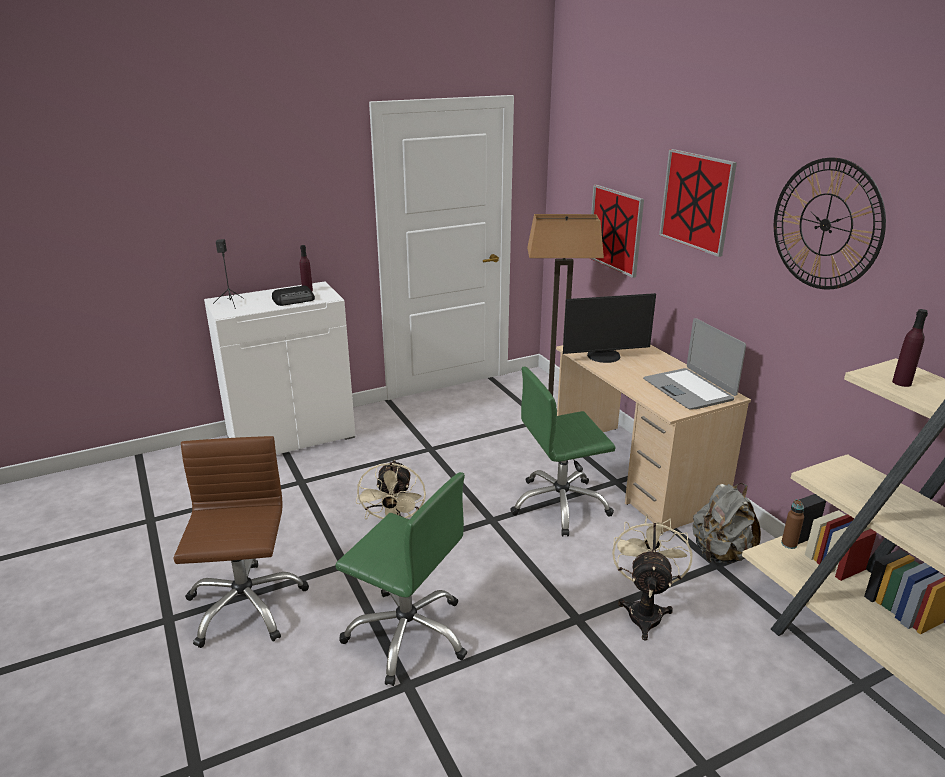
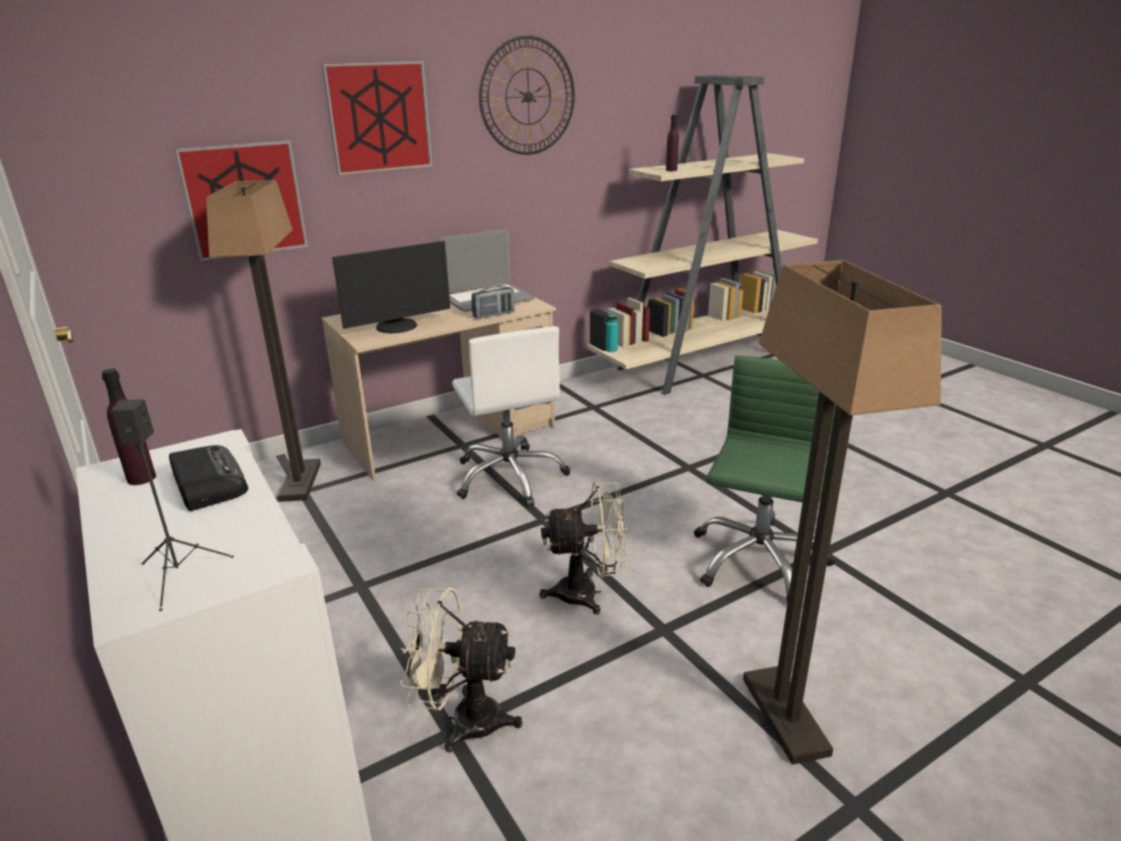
camera: 95 degrees left, 0 degrees up
brown office chair [173,436,309,648] -> floor lamp [743,260,942,765]
green office chair [510,367,616,537] -> white office chair [452,326,570,507]
monitor [563,293,656,363] -> monitor turned 75 degrees clockwise [332,241,450,333]
beige fan [612,514,692,640] -> beige fan moved to [400,587,523,752]
grey backpack [692,483,761,563] -> none
brown bottle [781,499,804,549] -> turquoise bottle [606,312,618,352]
none -> radio [472,286,515,319]

